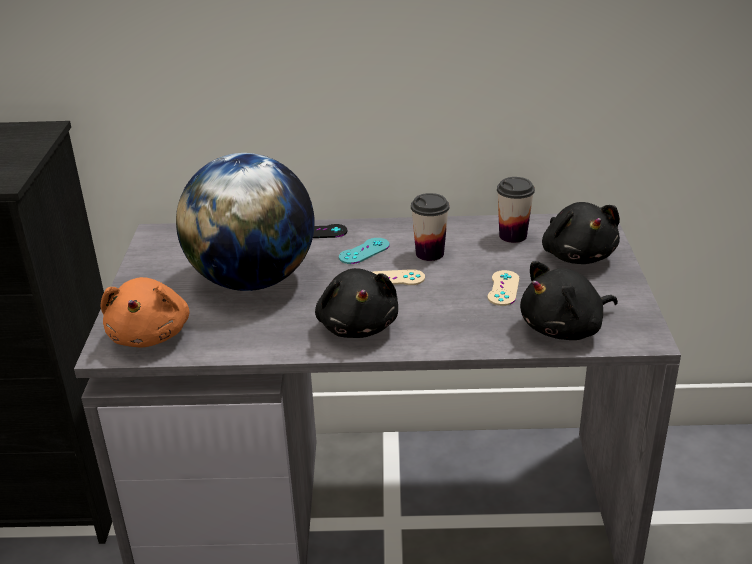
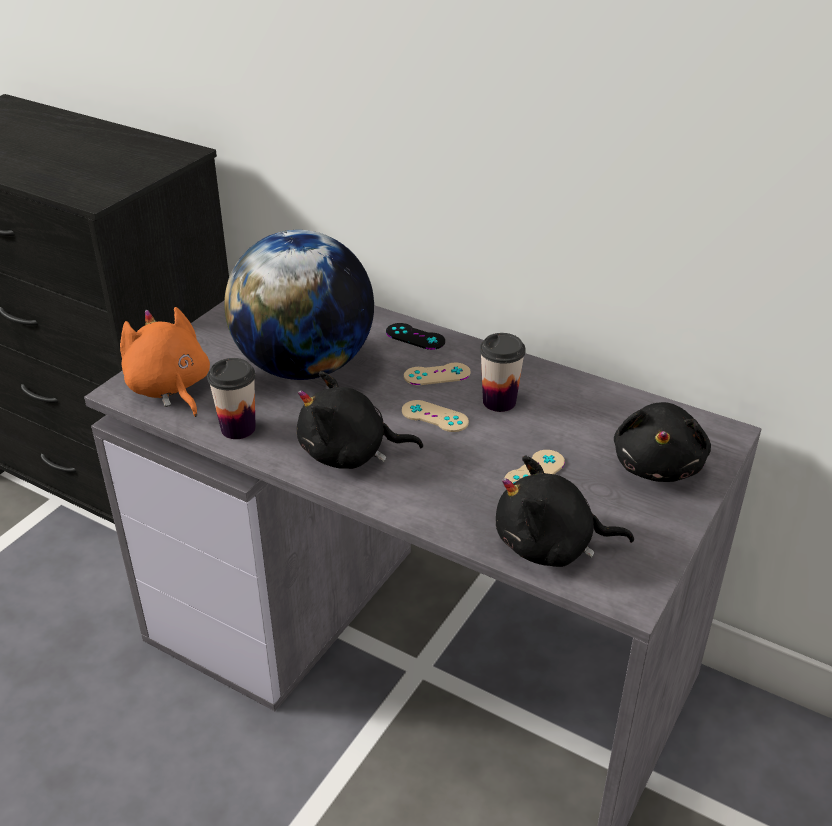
camera: 30 degrees right, 5 degrees up
orange plush toy [101,277,190,347] -> orange plush toy turned 120 degrees clockwise [120,307,210,417]
black plush toy [315,268,398,338] -> black plush toy turned 75 degrees clockwise [297,371,423,469]
turquoise game controller [339,238,390,264] -> beige game controller [404,363,471,385]
cup [497,177,535,243] -> cup moved to [207,358,256,439]

